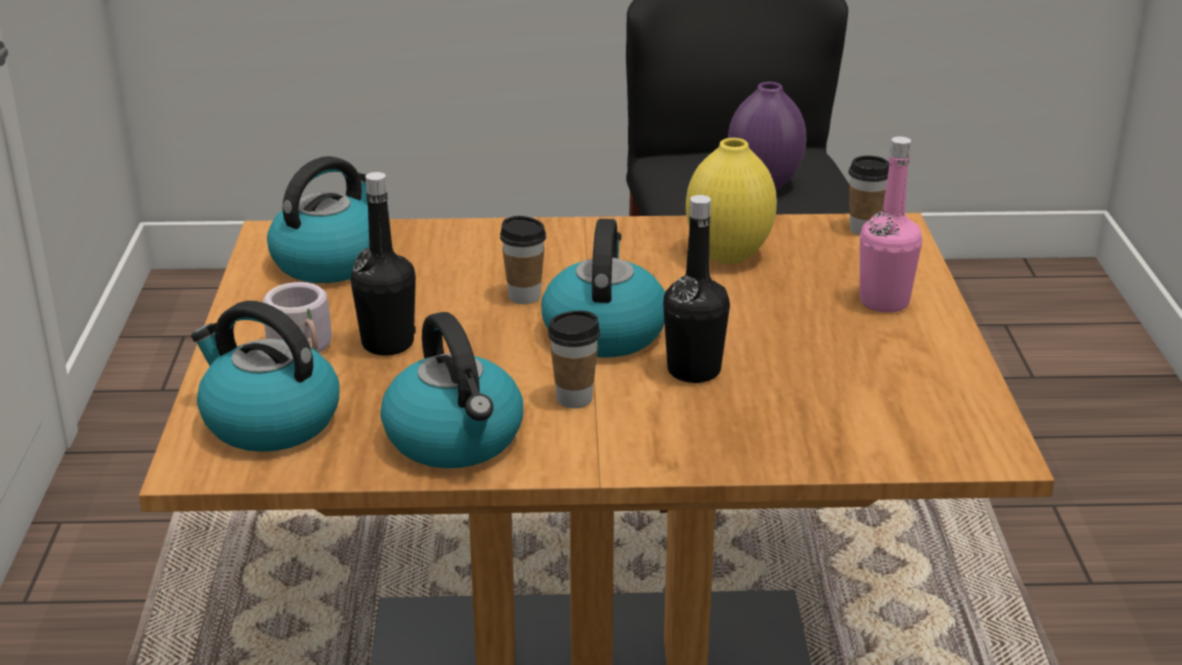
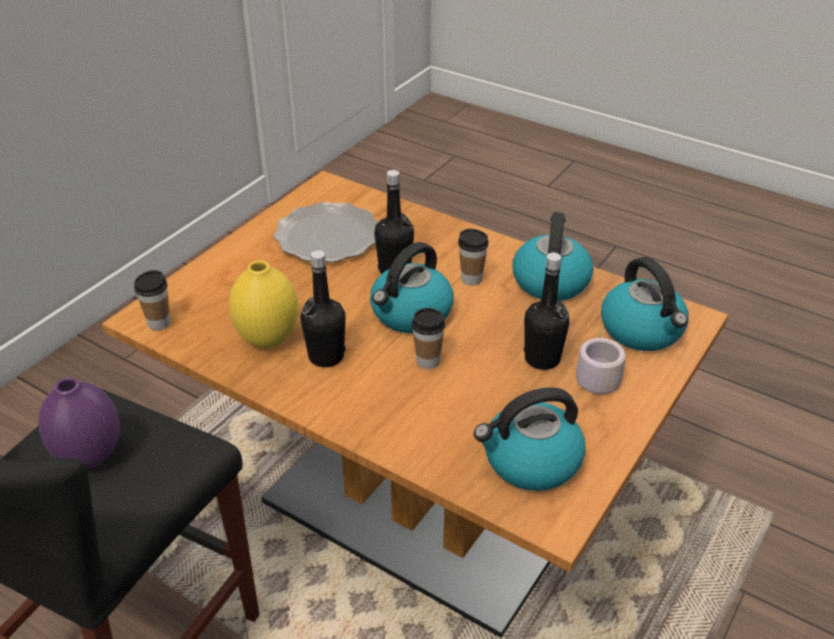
camera: 145 degrees left, 10 degrees up
pink bottle [860,137,922,313] -> none
none -> plate [274,202,378,262]
none -> black bottle [300,250,346,367]

